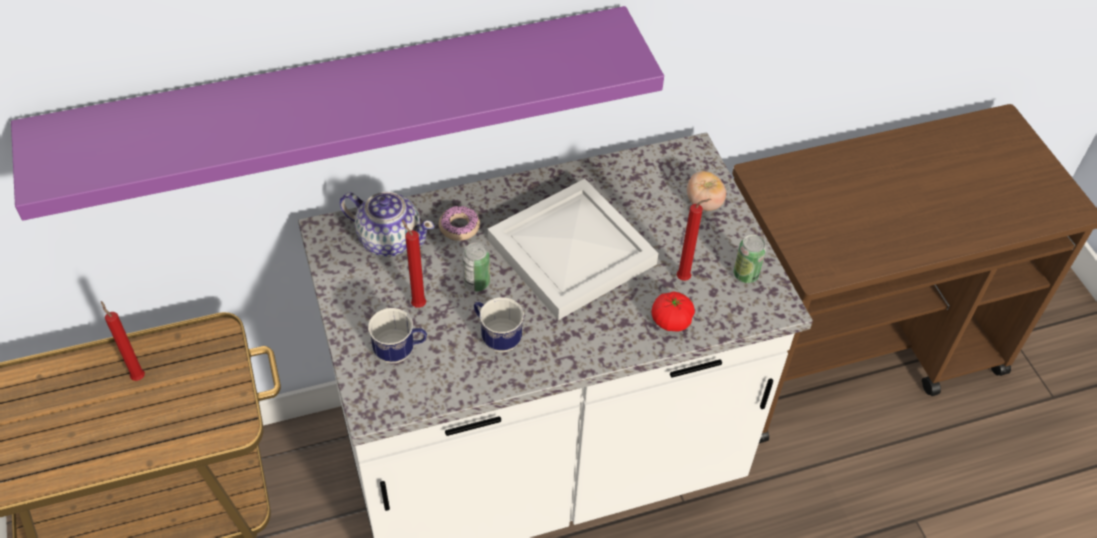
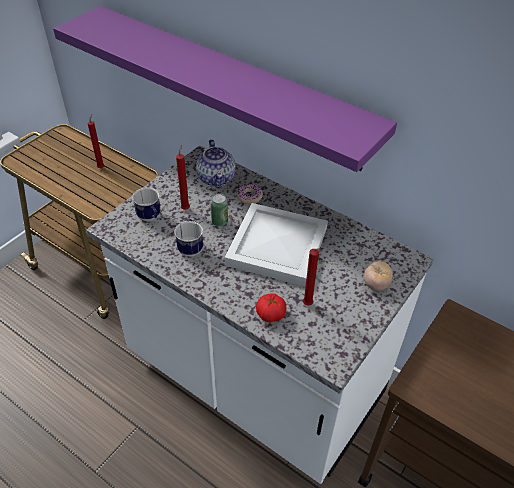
camera: 55 degrees right, 5 degrees down
can [733,235,766,283] -> none

